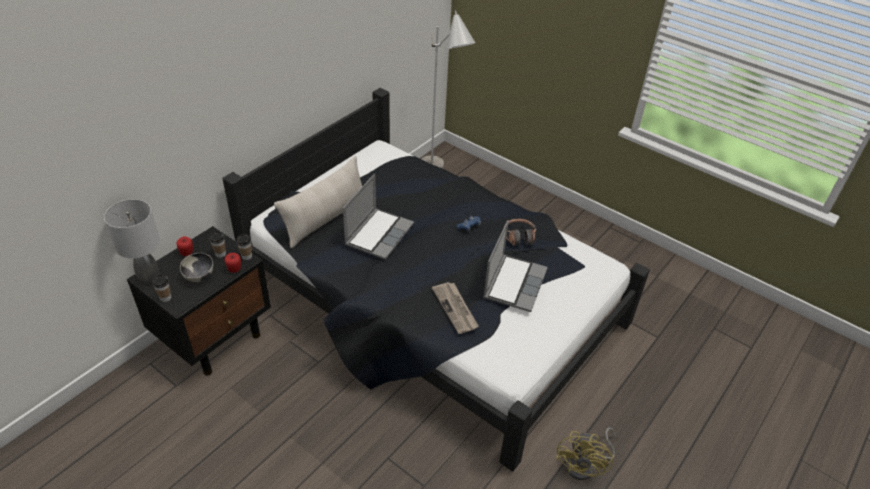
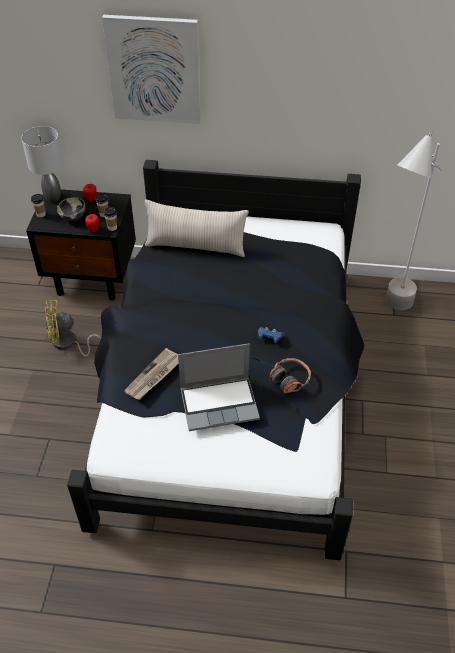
camera: 60 degrees right, 5 degrees up
laptop [343,174,414,260] -> none
yellow fan [556,427,615,480] -> yellow fan moved to [45,300,101,357]
none -> picture [102,15,201,124]

